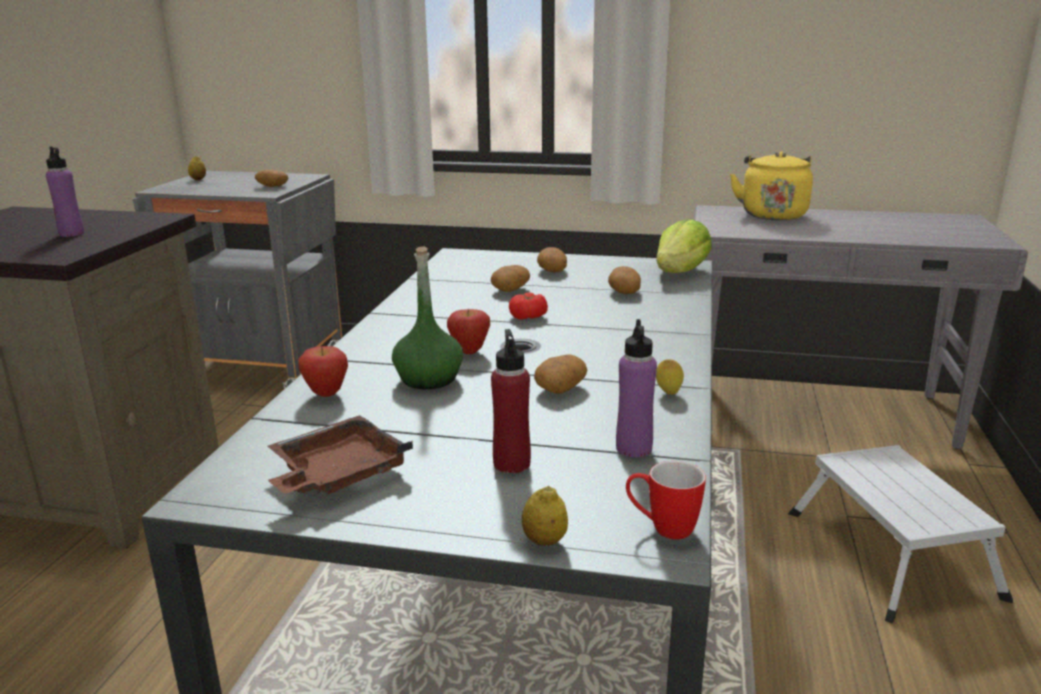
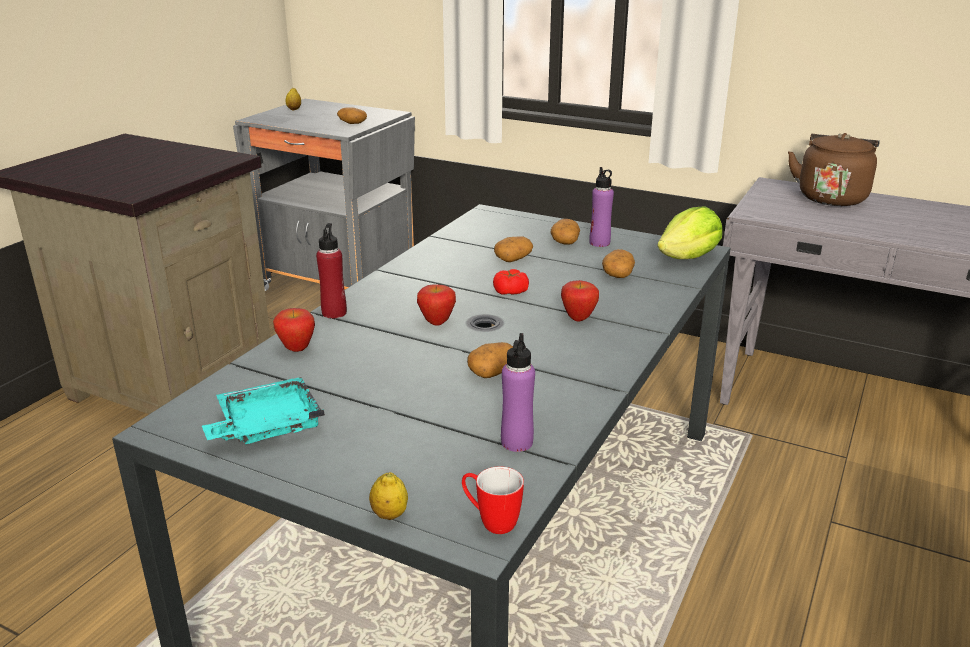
camera: 15 degrees right, 5 degrees up
purple bottle [46,146,84,237] -> purple bottle moved to [589,167,614,247]
brown tray [268,415,413,494] -> turquoise tray [202,377,325,444]
green bottle [392,247,463,389] -> none
red bottle [491,329,531,473] -> red bottle moved to [316,223,347,319]
lemon [656,359,684,395] -> none
yellow kettle [730,151,813,220] -> brown kettle [788,133,880,206]
white step ladder [788,445,1013,623] -> none
none -> apple [561,280,599,322]

